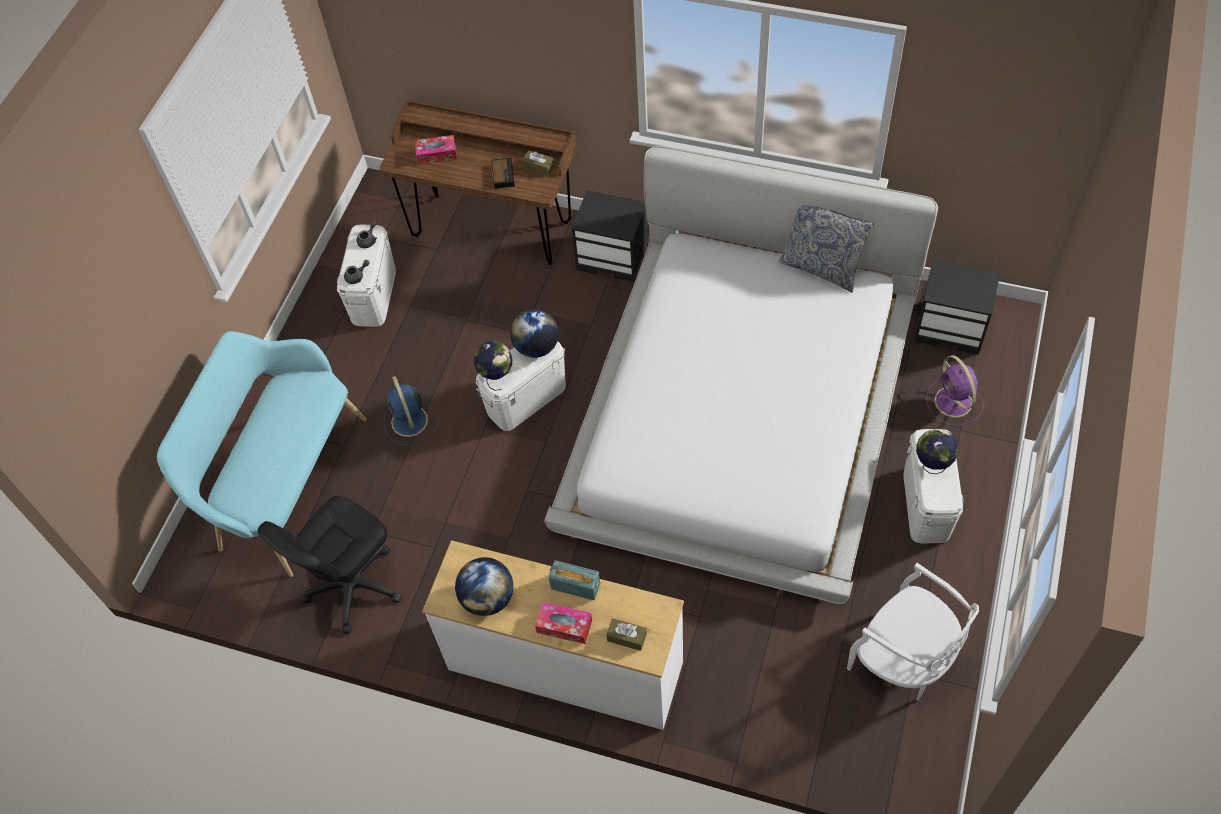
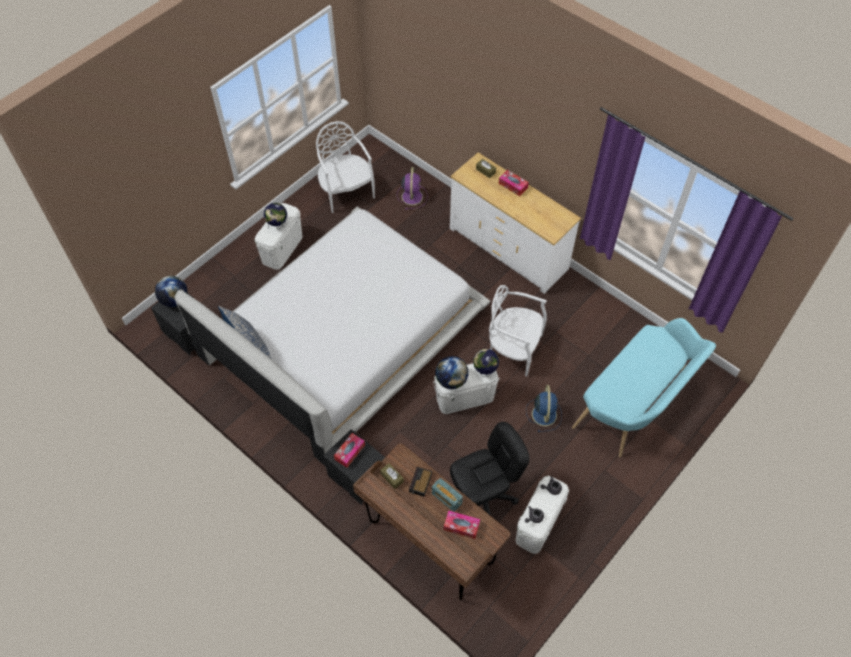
camera: 160 degrees left, 0 degrees up
black office chair [258,496,402,634] -> black office chair moved to [450,422,529,516]
globe [455,557,513,616] -> globe moved to [155,276,188,307]
radio [549,560,600,600] -> radio moved to [432,478,463,512]
purple fan [926,355,984,426] -> purple fan moved to [397,167,428,209]
none -> tissue box [334,433,365,467]
none -> white chair [489,285,547,376]

